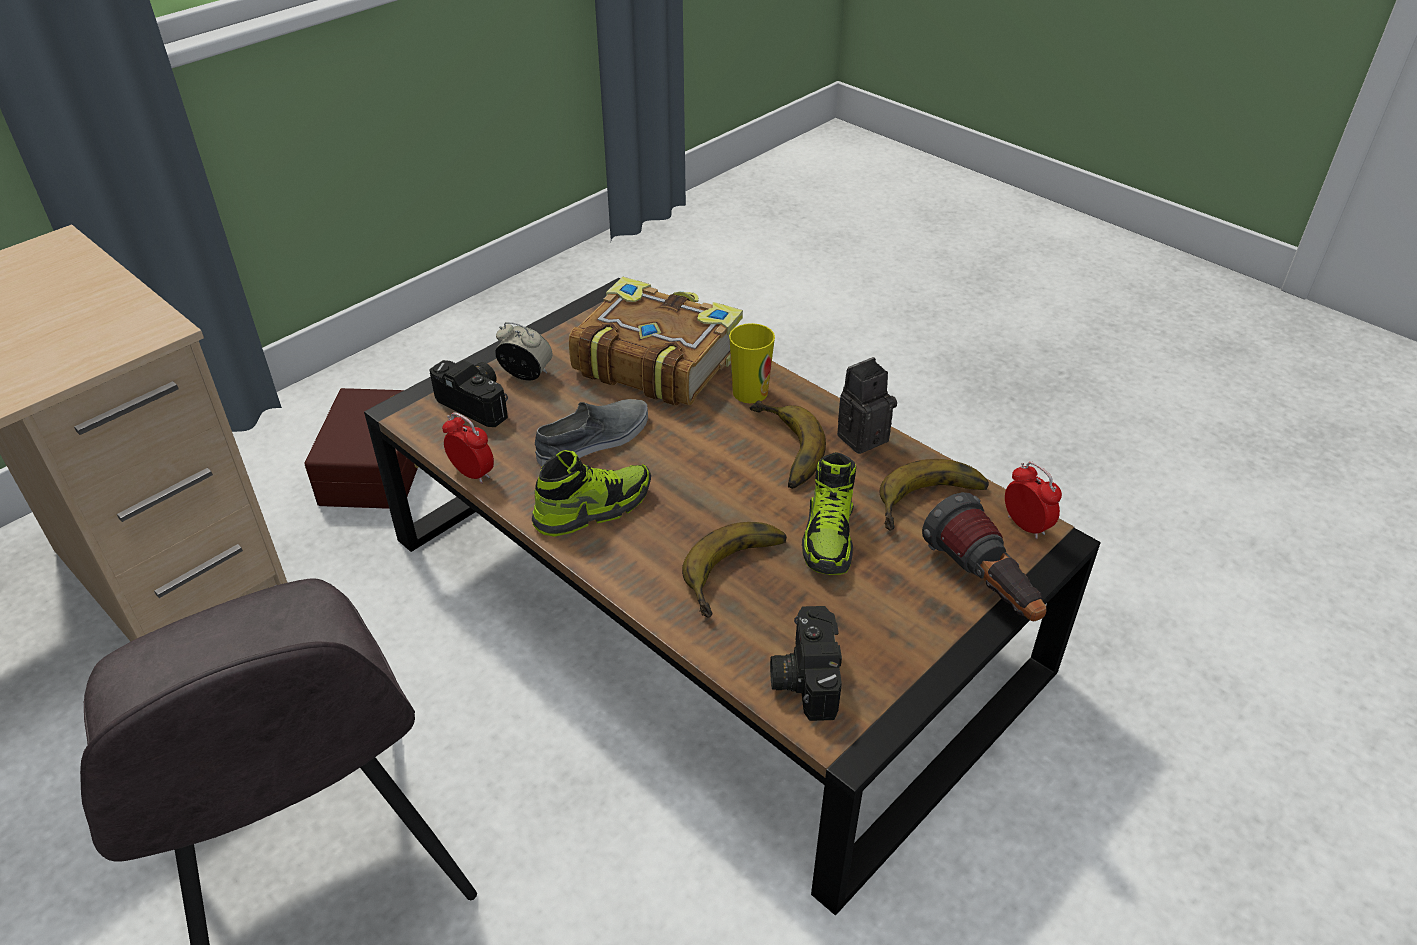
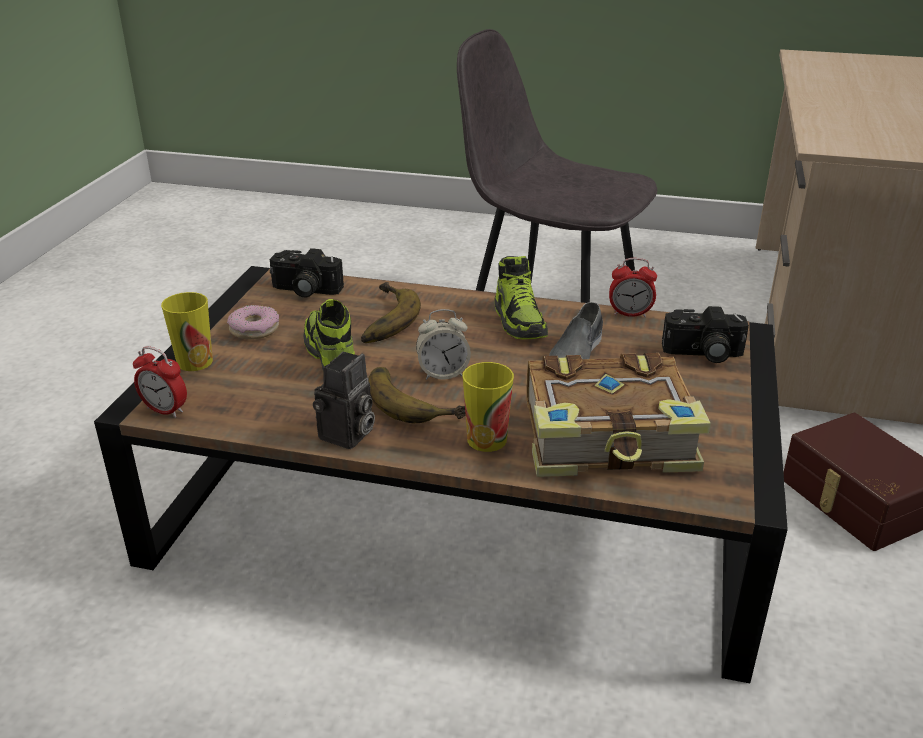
camera: 150 degrees right, 10 degrees down
alarm clock [495,322,553,381] -> alarm clock moved to [416,309,471,380]
shoe [532,450,651,537] -> shoe turned 45 degrees counterclockwise [495,256,548,339]
camera [770,606,842,721] -> camera turned 135 degrees clockwise [270,248,344,298]
banana [880,459,989,531] -> none
flashlight [922,492,1046,621] -> cup [161,292,213,371]
none -> donut [227,305,279,340]

